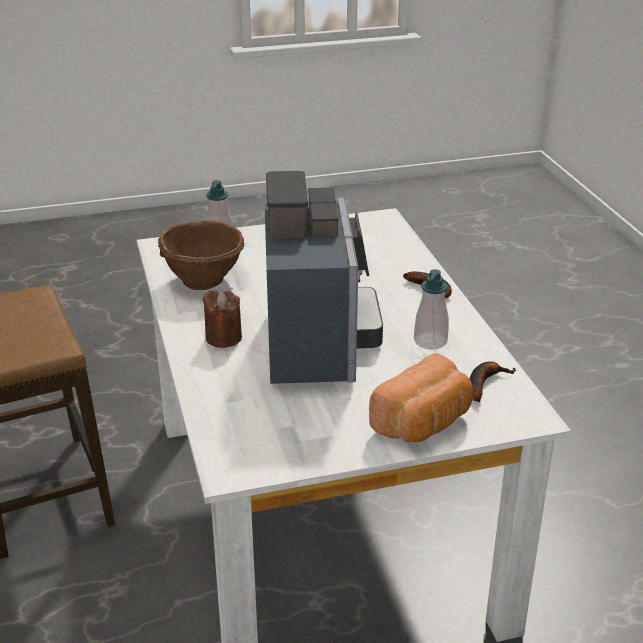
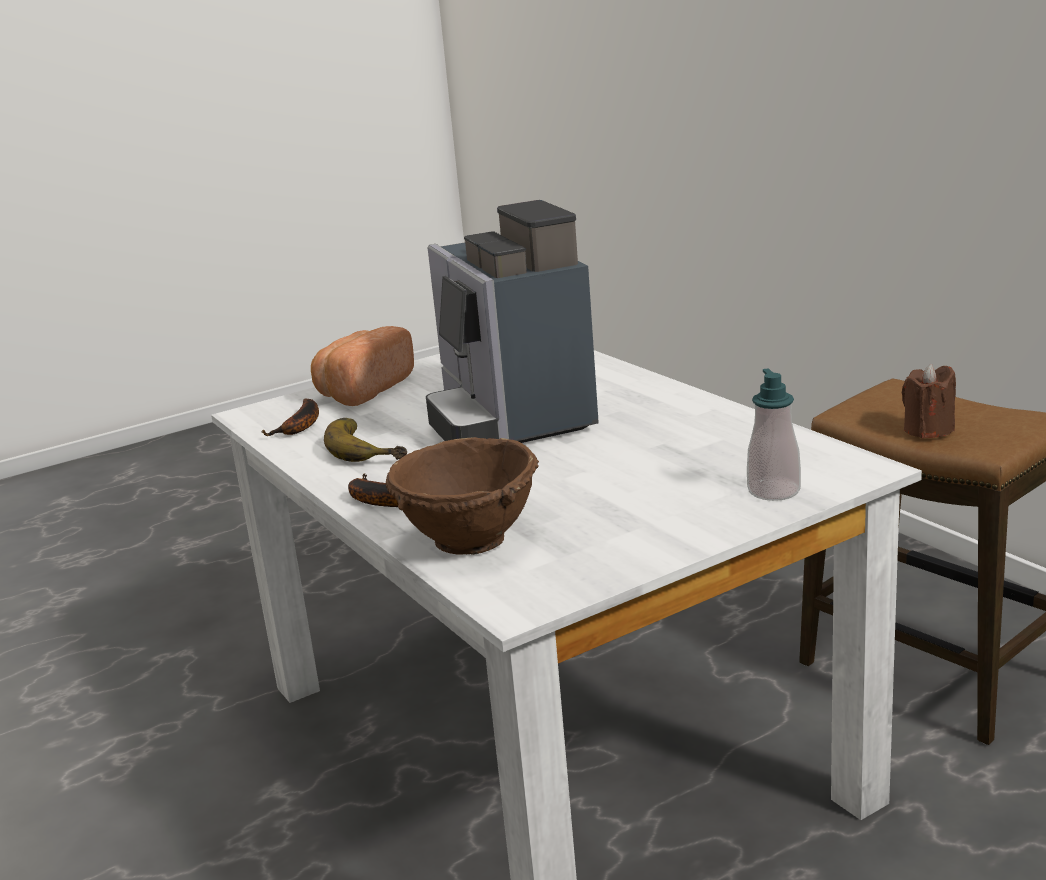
camera: 165 degrees right, 10 degrees down
brown bowl [158,220,244,290] -> brown bowl moved to [386,437,539,555]
brown candle [203,290,242,348] -> brown candle moved to [902,364,956,438]
soap dispenser [414,269,449,350] -> banana [324,418,407,462]

